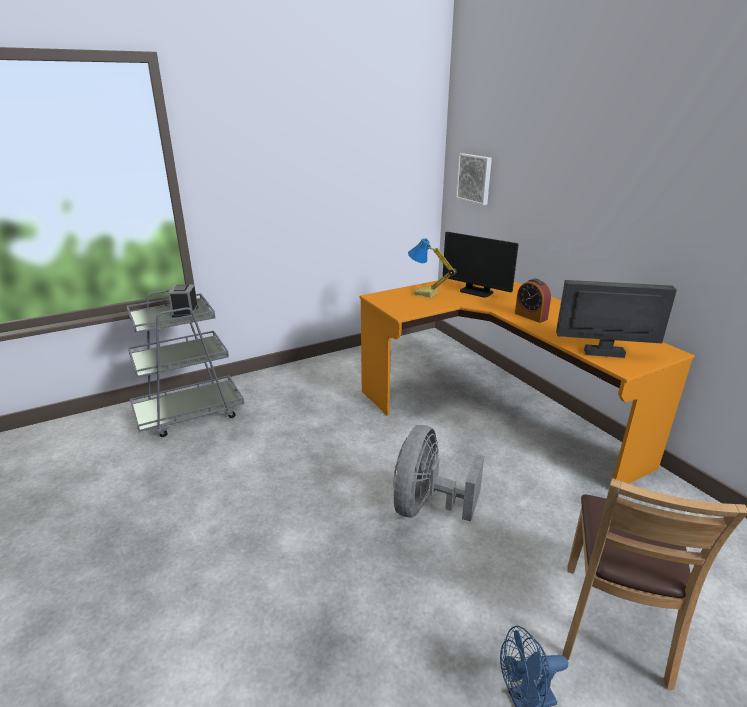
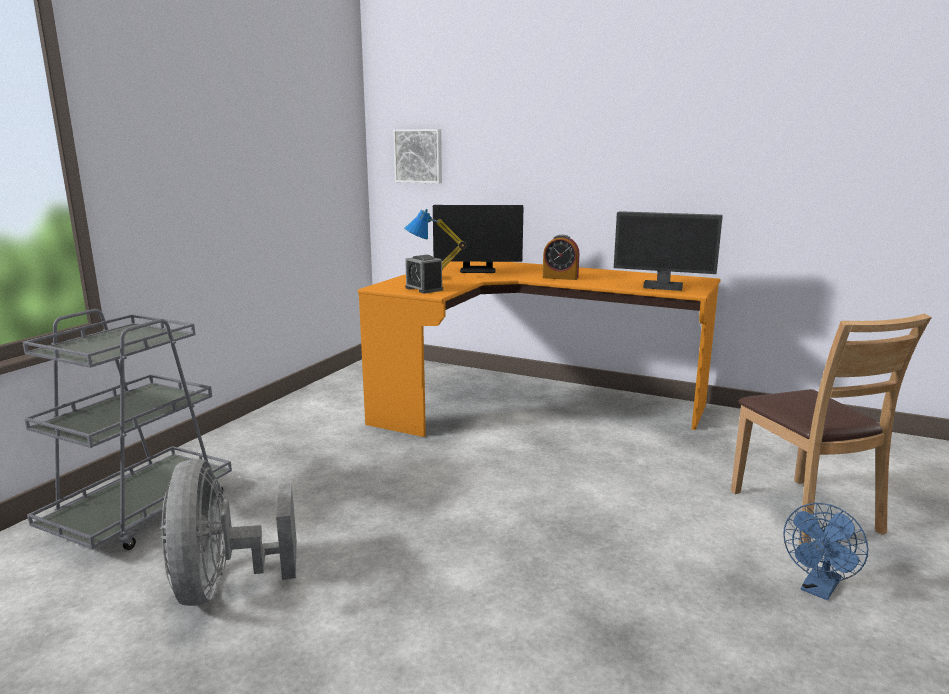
camera: 35 degrees left, 10 degrees down
alarm clock [168,284,198,318] -> alarm clock moved to [405,255,443,293]
grey fan [393,425,484,522] -> grey fan moved to [160,459,297,606]
monitor [556,280,677,358] -> monitor turned 135 degrees counterclockwise [614,211,723,291]

